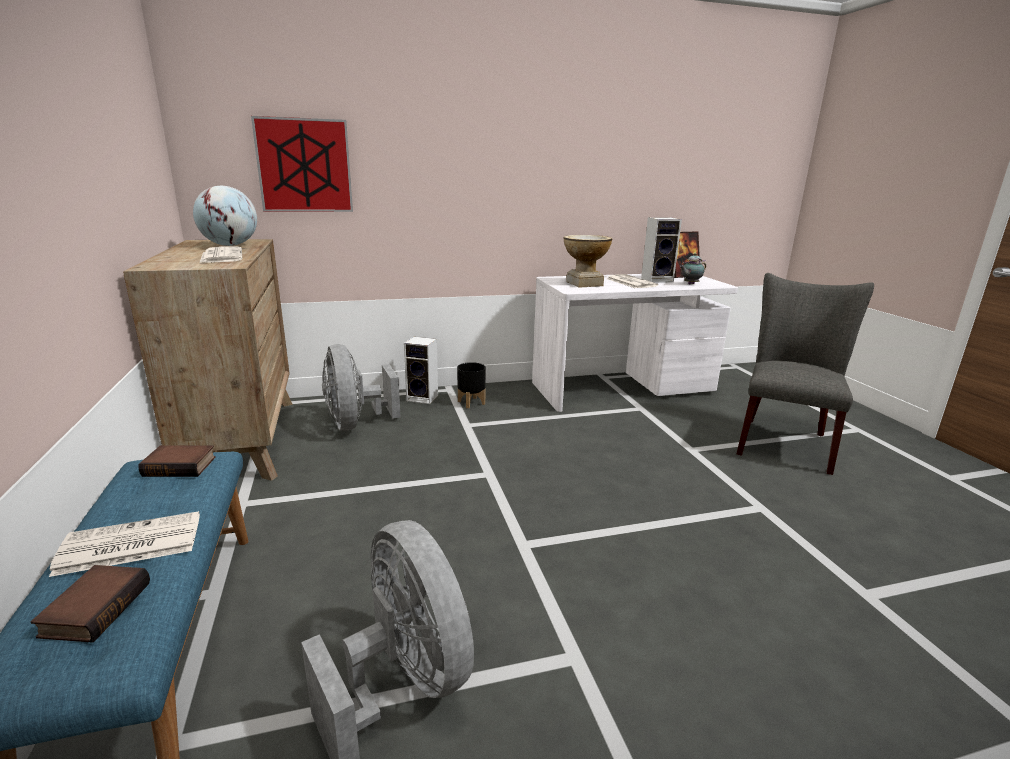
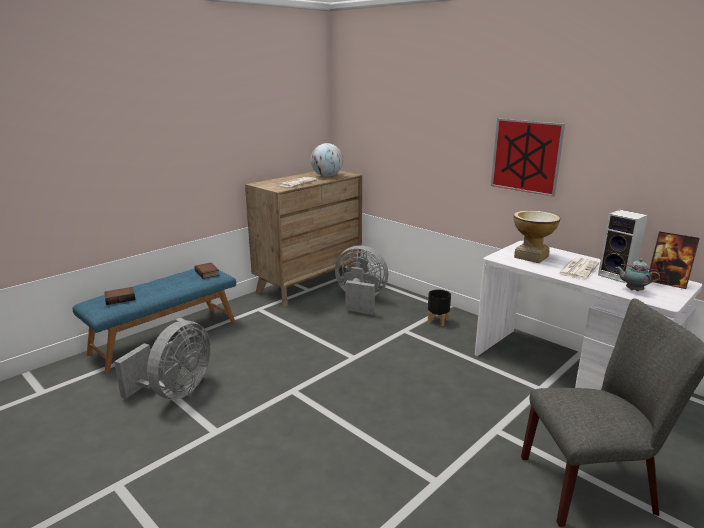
camera: 60 degrees right, 0 degrees up
newspaper [49,511,200,577] -> none
picture [251,116,353,212] -> picture moved to [491,119,565,197]
grey fan [322,344,400,431] -> grey fan turned 75 degrees clockwise [335,246,388,315]
speaker [404,337,438,404] -> none

